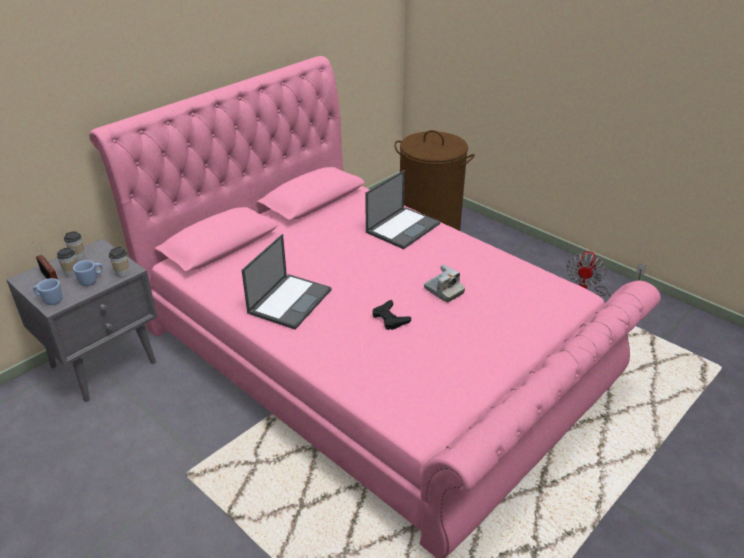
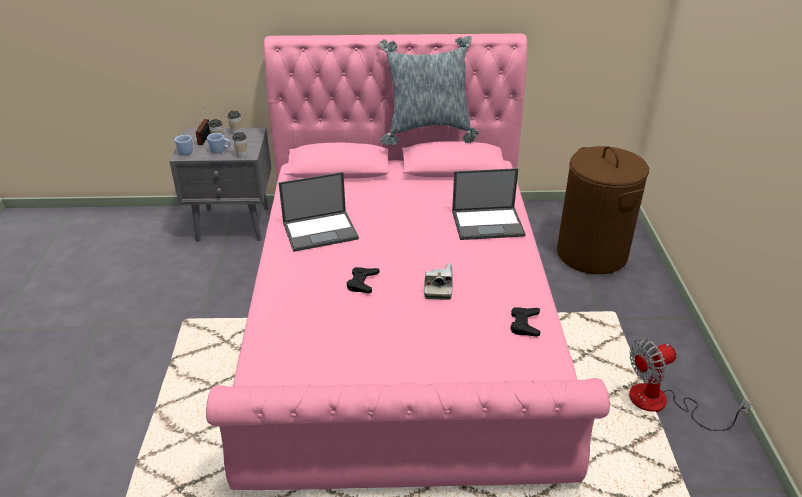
camera: 45 degrees right, 0 degrees up
none -> pillow [379,36,479,145]
none -> black game controller [510,307,540,337]

